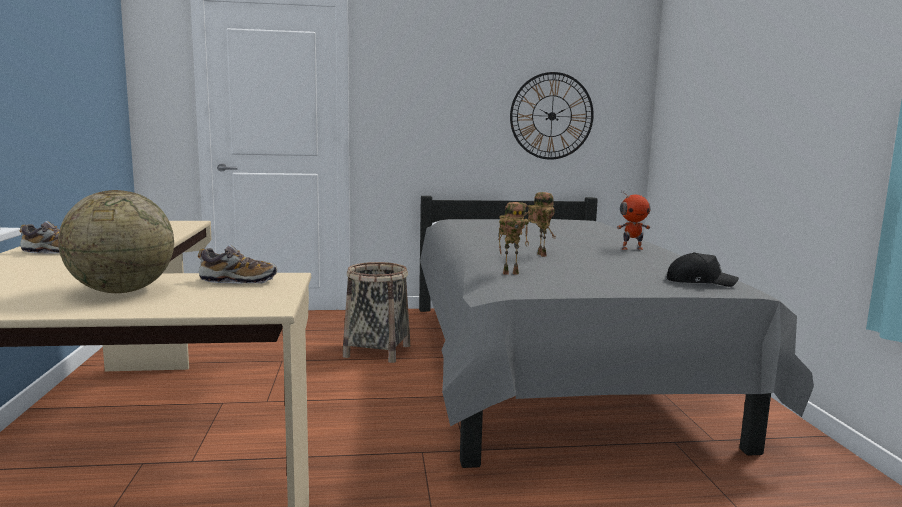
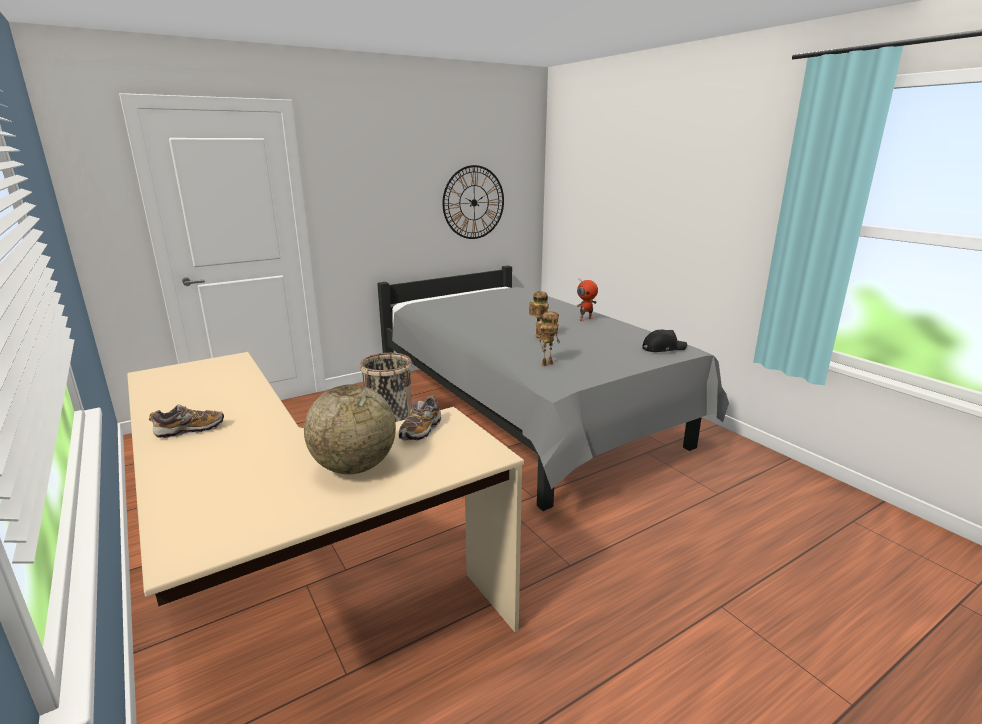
camera: 25 degrees left, 10 degrees up
shoe [198,245,277,284] -> shoe turned 135 degrees clockwise [398,396,441,441]

